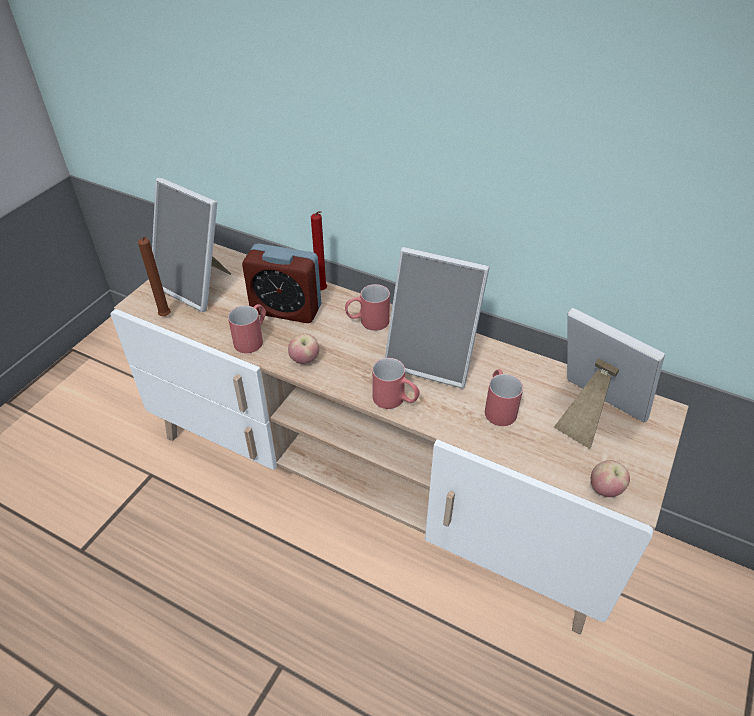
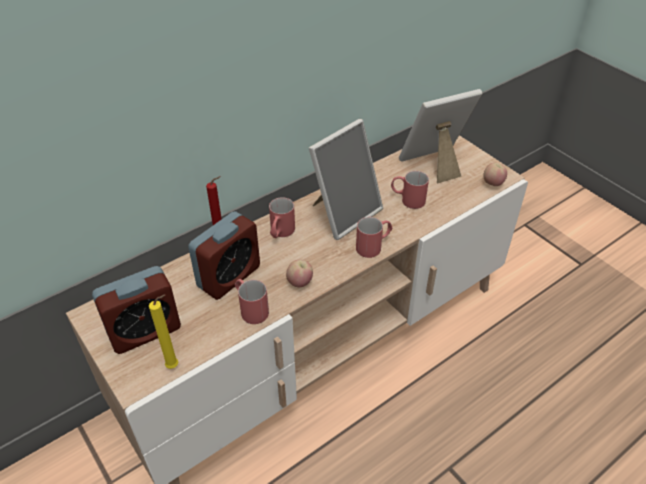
camera: 65 degrees left, 0 degrees up
brown candle [138,236,171,316] -> yellow candle [149,295,178,369]
picture frame [152,178,231,312] -> alarm clock [92,266,181,354]

